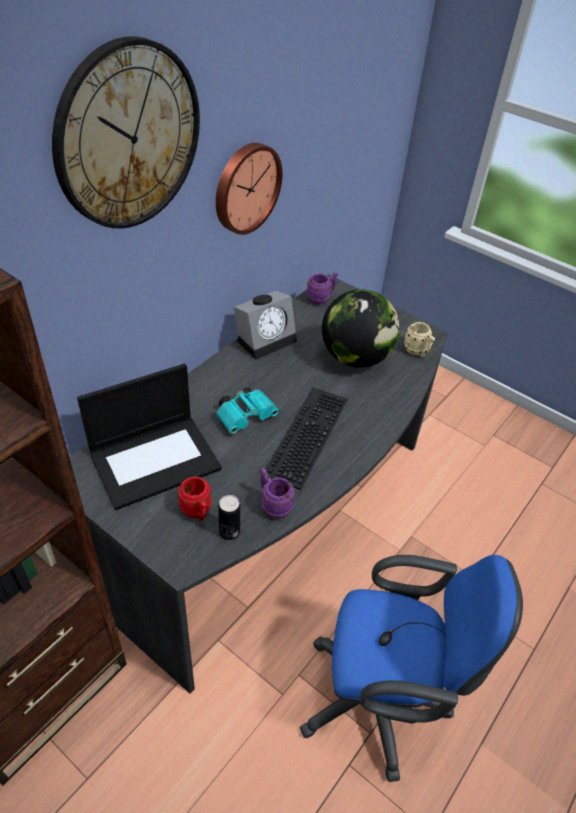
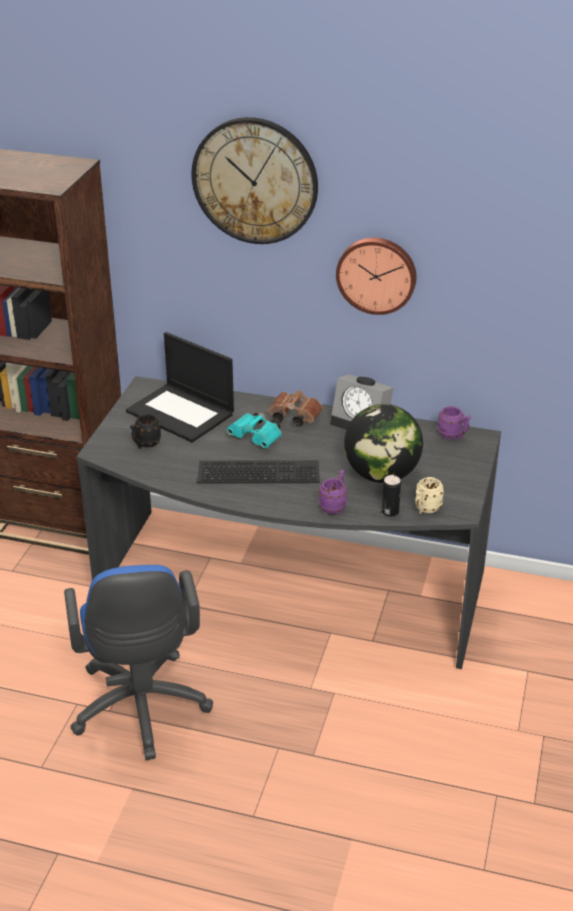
camera: 70 degrees right, 10 degrees down
red mug [178,476,212,521] -> black mug [130,414,161,449]
can [218,495,240,540] -> can moved to [382,475,401,517]
purple mug [260,468,296,519] -> purple mug moved to [319,470,347,514]
none -> brown binoculars [269,390,322,427]

